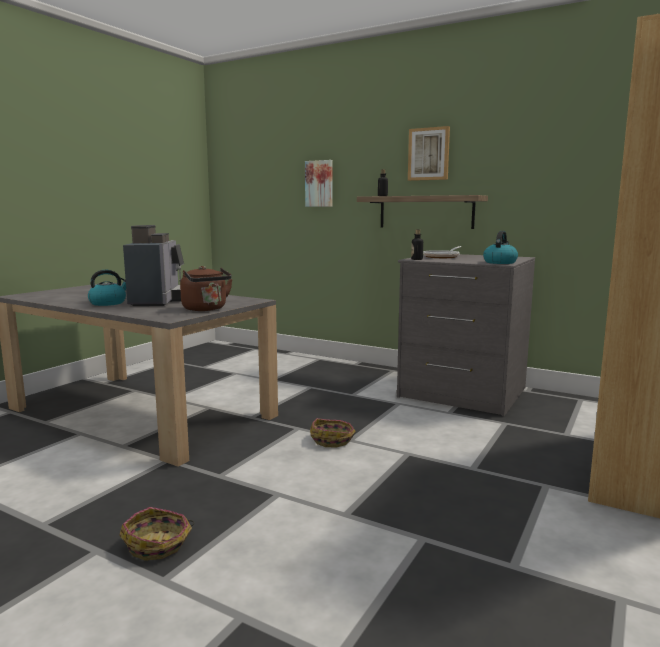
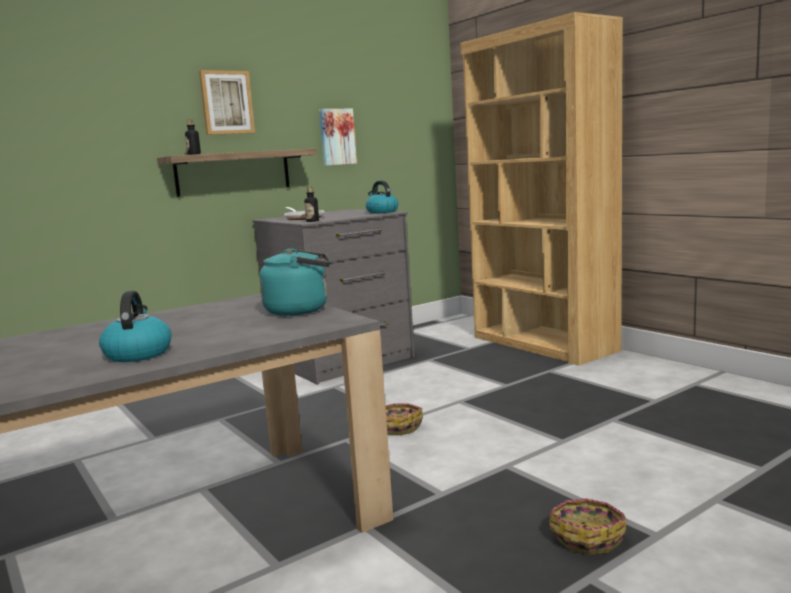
camera: 65 degrees left, 0 degrees up
coffee machine [123,225,184,306] -> none
brown kettle [180,266,233,311] -> turquoise kettle [259,248,330,316]
picture [305,160,333,207] -> picture moved to [319,108,357,166]

